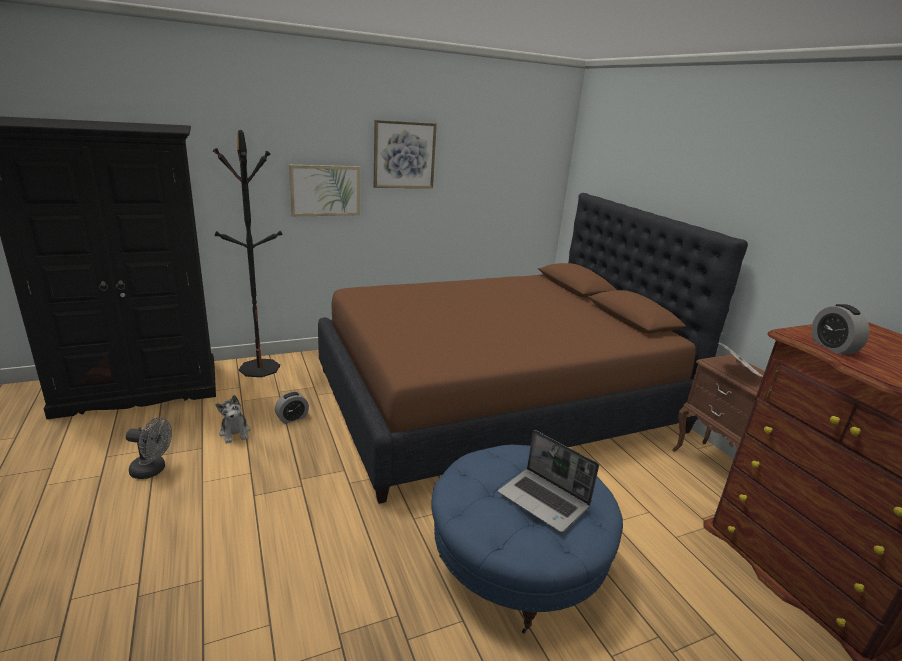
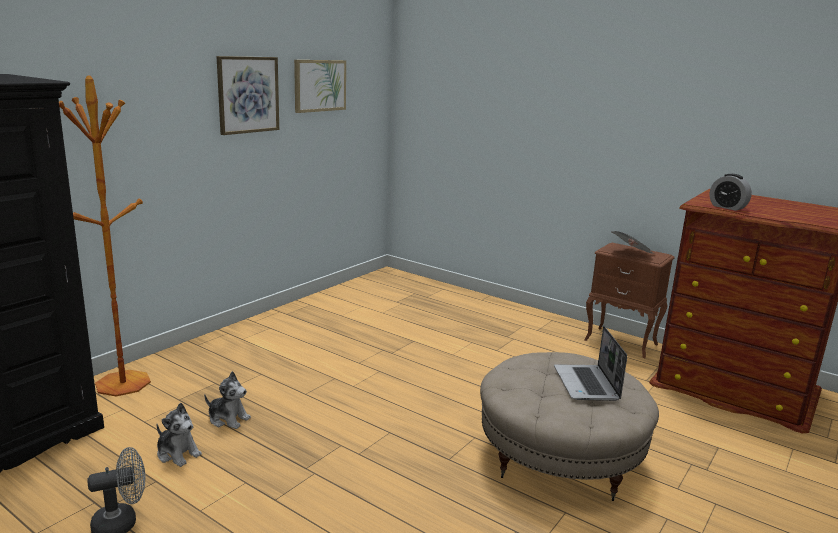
camera: 30 degrees left, 5 degrees down
black clothes rack [213,130,282,377] -> orange clothes rack [59,76,151,396]
alarm clock [275,392,309,424] -> plush toy [204,371,251,429]
picture [289,165,360,216] -> picture moved to [294,60,346,113]
brown bed [318,193,748,504] -> none
blue ottoman [431,445,623,634] -> beige ottoman [480,352,659,501]
laptop [498,430,599,533] -> laptop turned 75 degrees clockwise [554,326,627,401]

